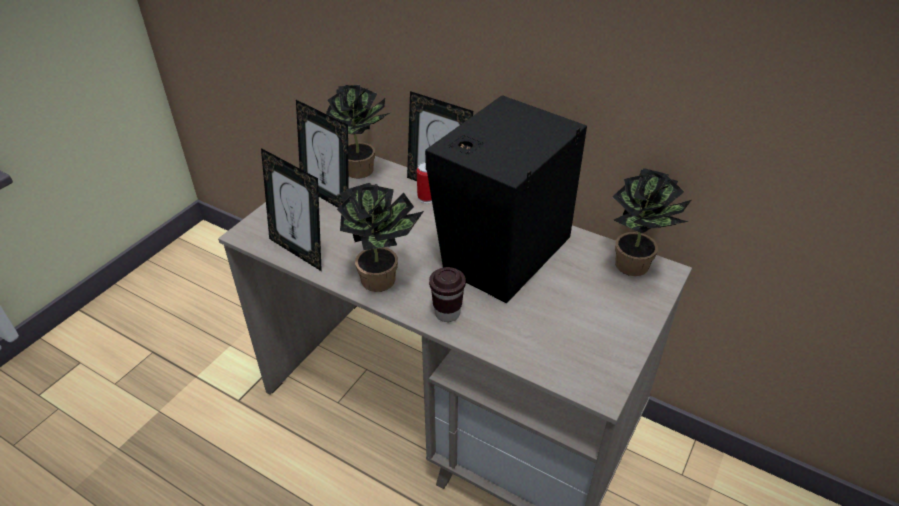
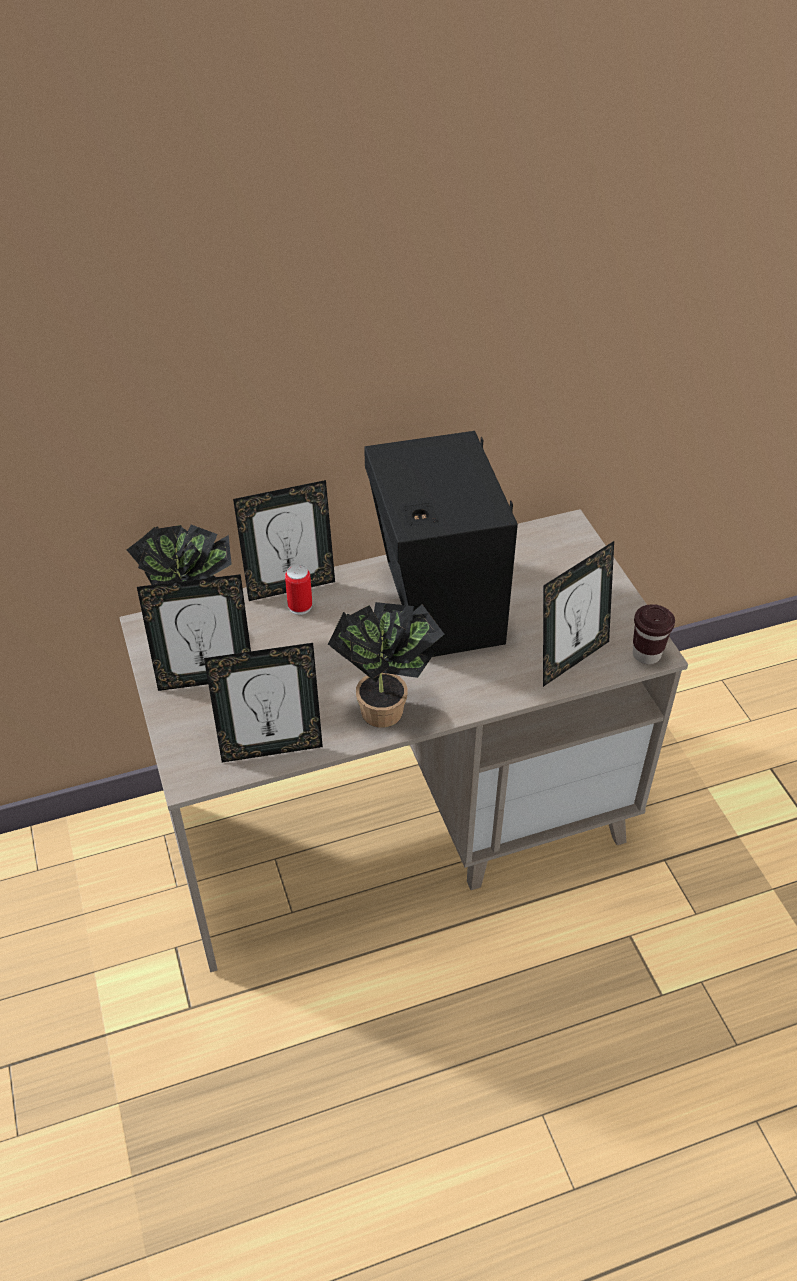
camera: 50 degrees left, 5 degrees up
brown cup [429,267,466,322] -> brown cup moved to [633,604,675,664]
potted plant [612,168,691,276] -> none
none -> picture frame [543,541,614,687]

